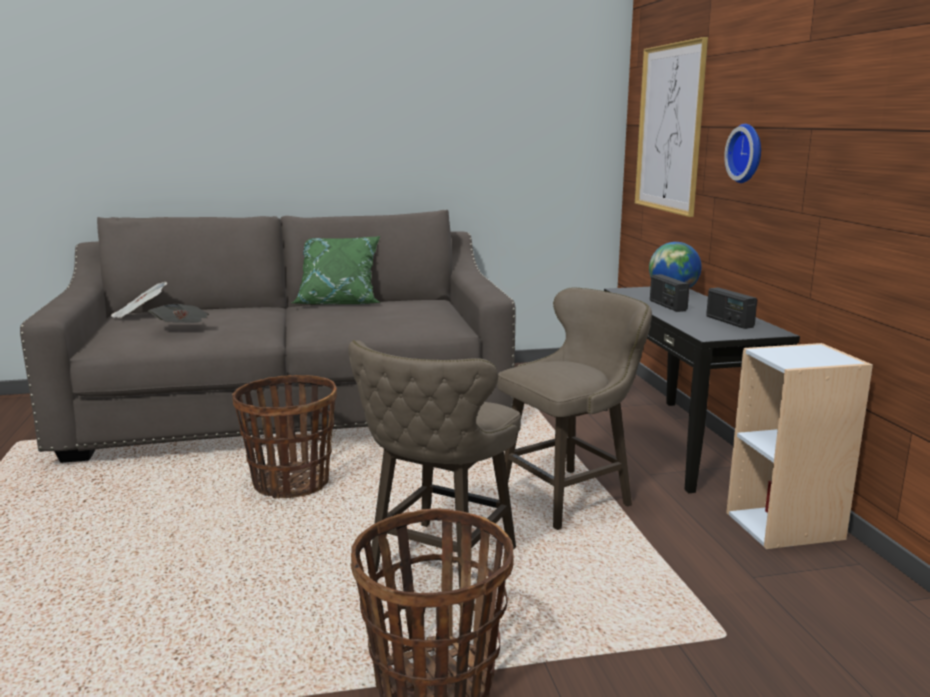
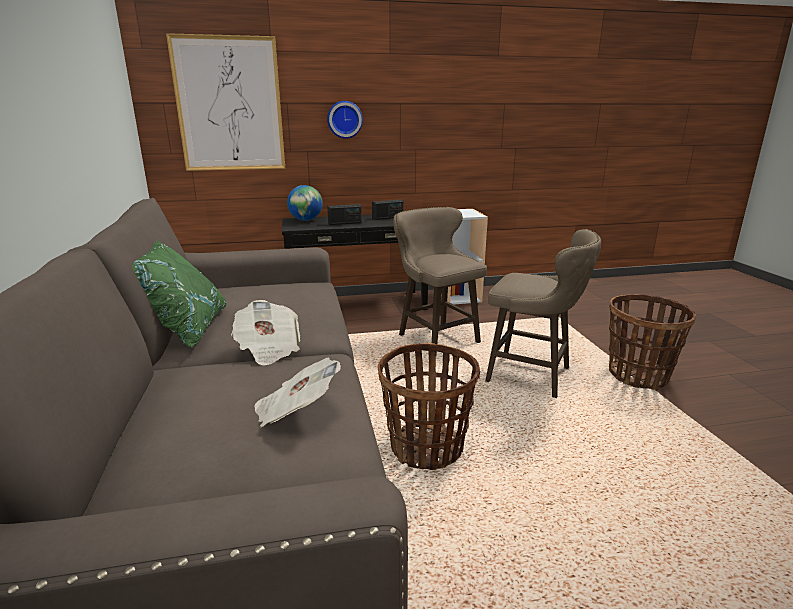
camera: 90 degrees left, 5 degrees up
newspaper [111,282,167,318] -> newspaper moved to [231,300,300,366]

